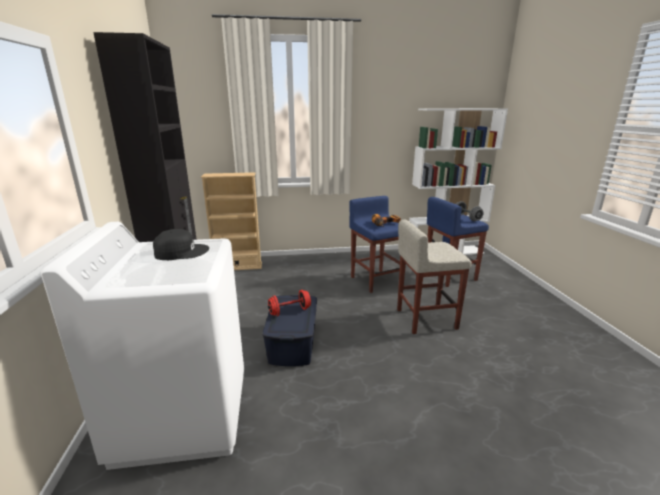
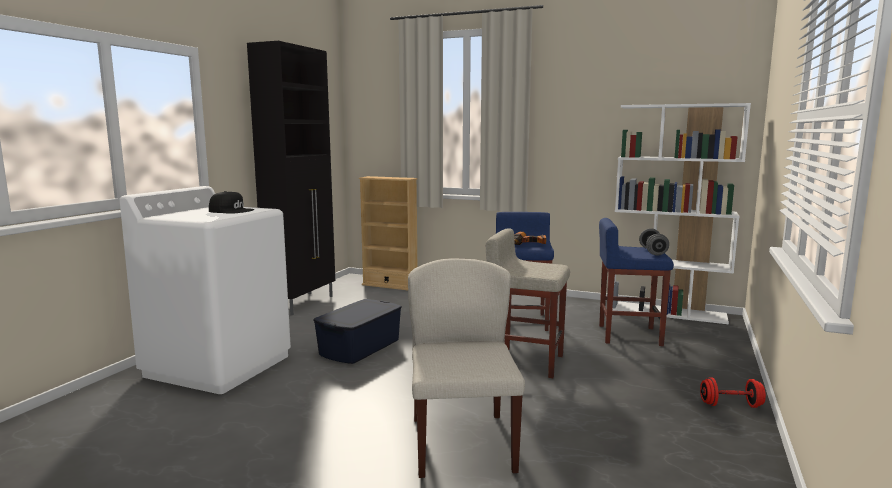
camera: 30 degrees right, 10 degrees down
red dumbbell [268,290,311,316] -> red dumbbell moved to [700,377,766,408]
none -> beige chair [408,258,525,478]

